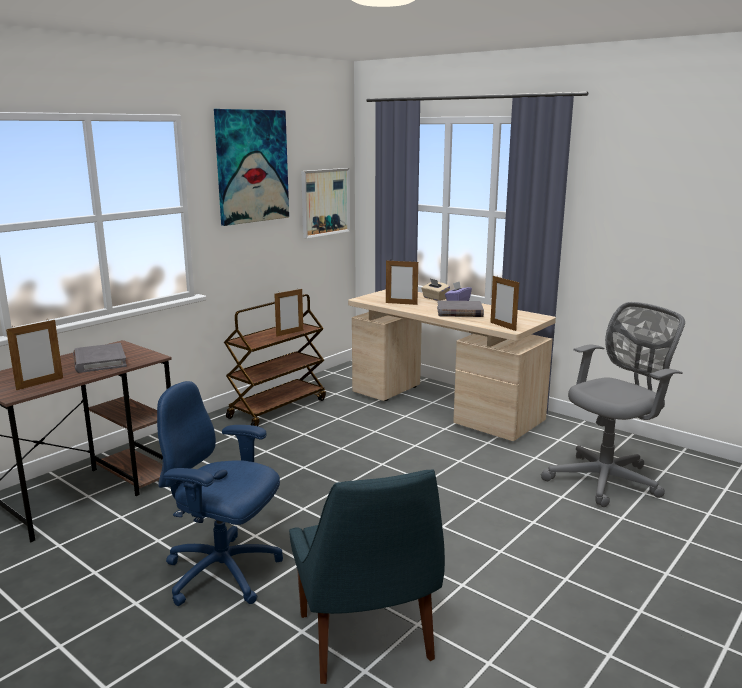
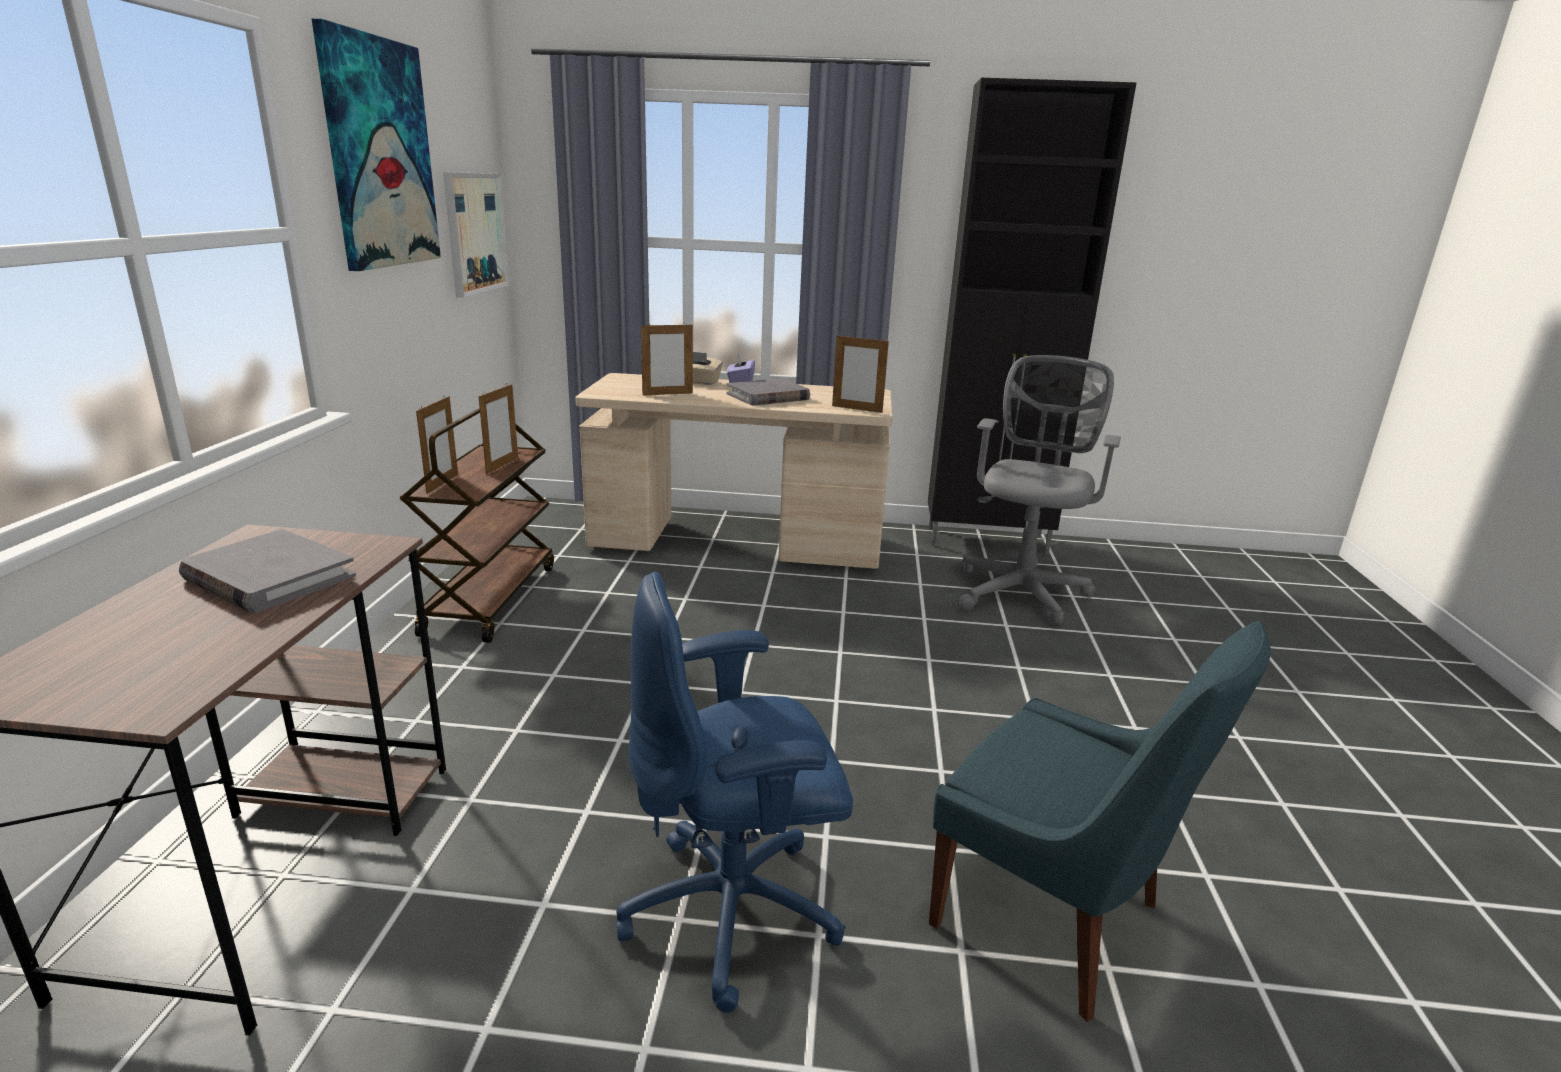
camera: 35 degrees left, 5 degrees up
picture frame [6,319,63,390] -> picture frame moved to [416,395,458,494]
none -> black cabinet [928,78,1137,555]

